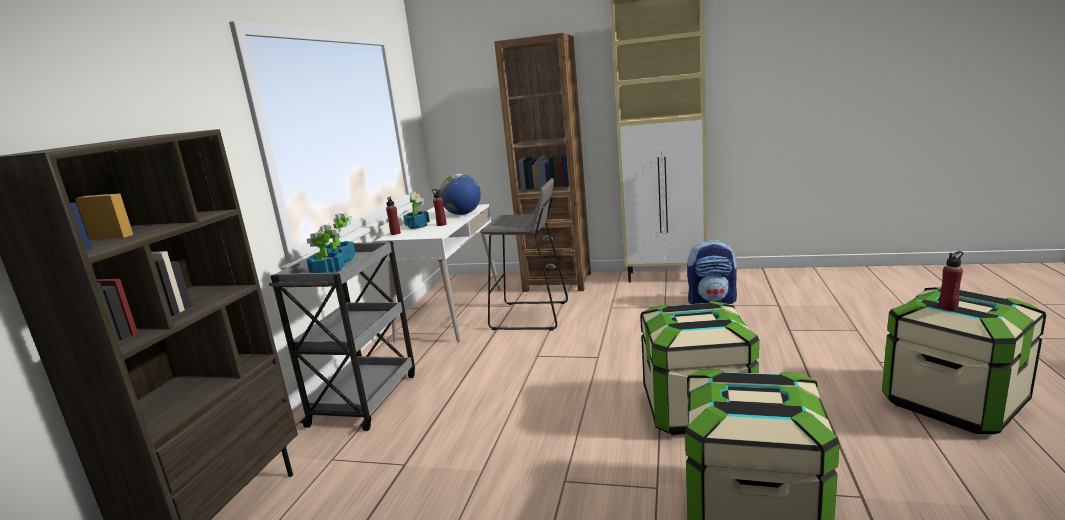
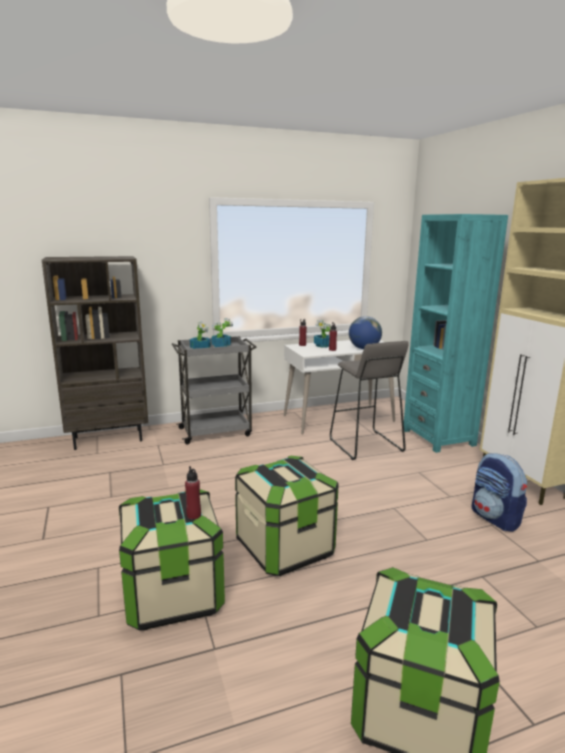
camera: 55 degrees right, 0 degrees up
brown bookcase [494,33,591,292] -> turquoise bookcase [404,214,508,453]
red bottle [939,251,964,311] -> red bottle moved to [185,466,201,519]

